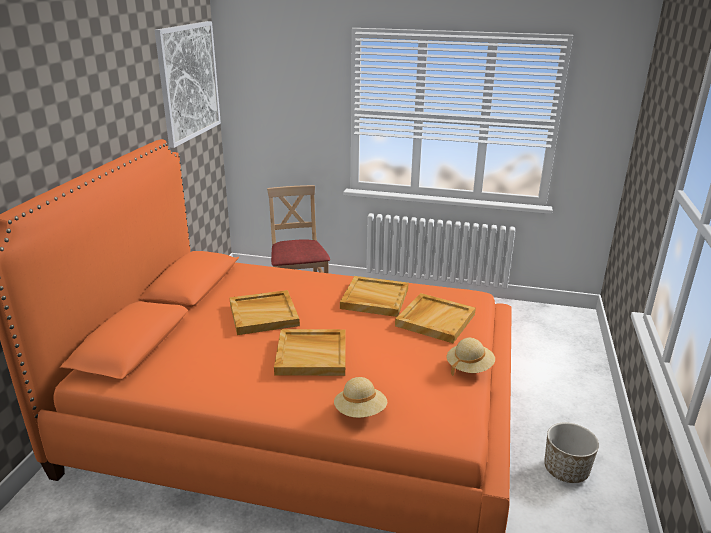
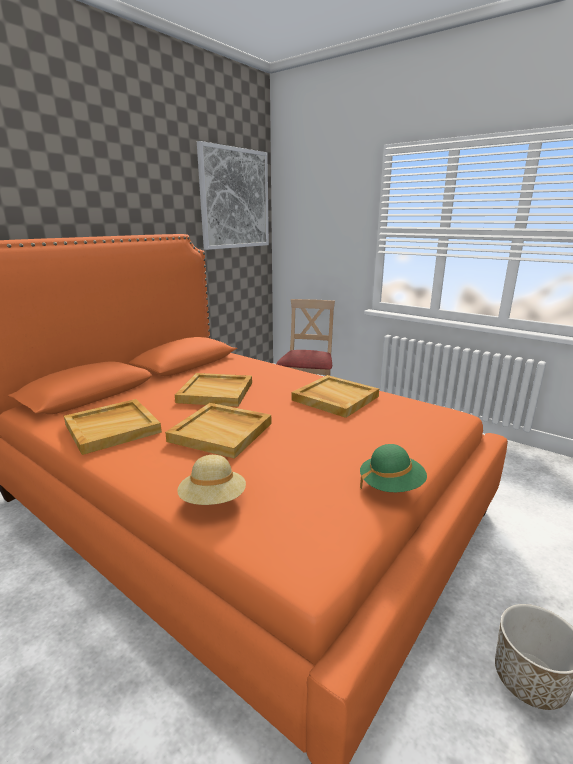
camera: 25 degrees right, 5 degrees down
beige tray [395,293,476,343] -> beige tray moved to [64,399,162,455]
beige hat [446,338,495,376] -> green hat [360,444,427,492]

